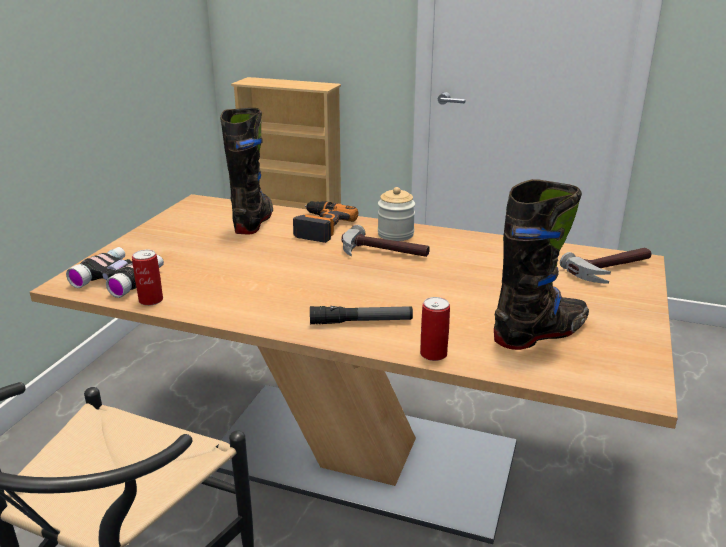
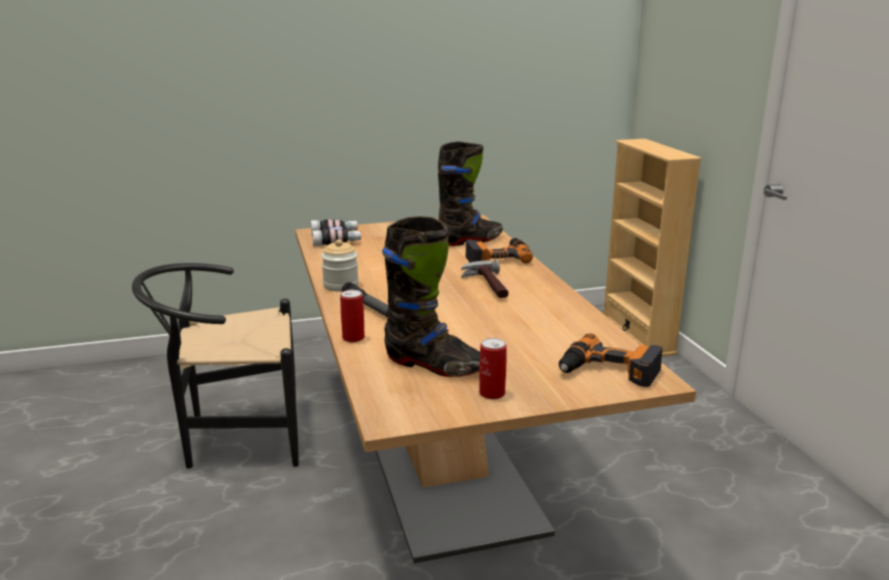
camera: 55 degrees right, 5 degrees down
can [132,250,163,306] -> can moved to [479,338,507,399]
jar [378,187,415,241] -> jar moved to [321,239,359,292]
hammer [560,248,651,284] -> power drill [559,333,662,387]

